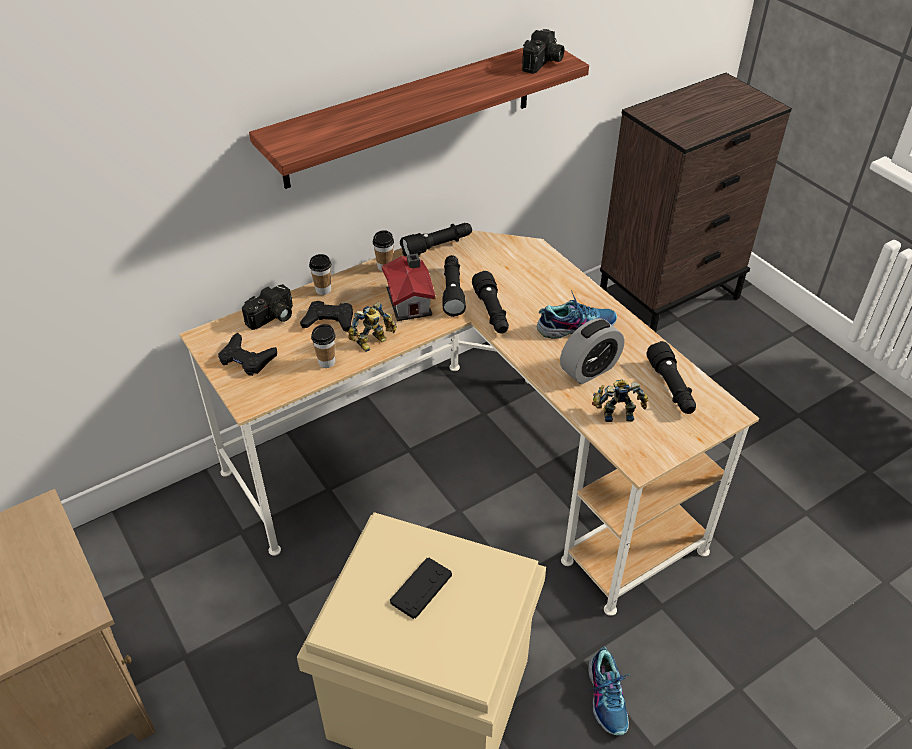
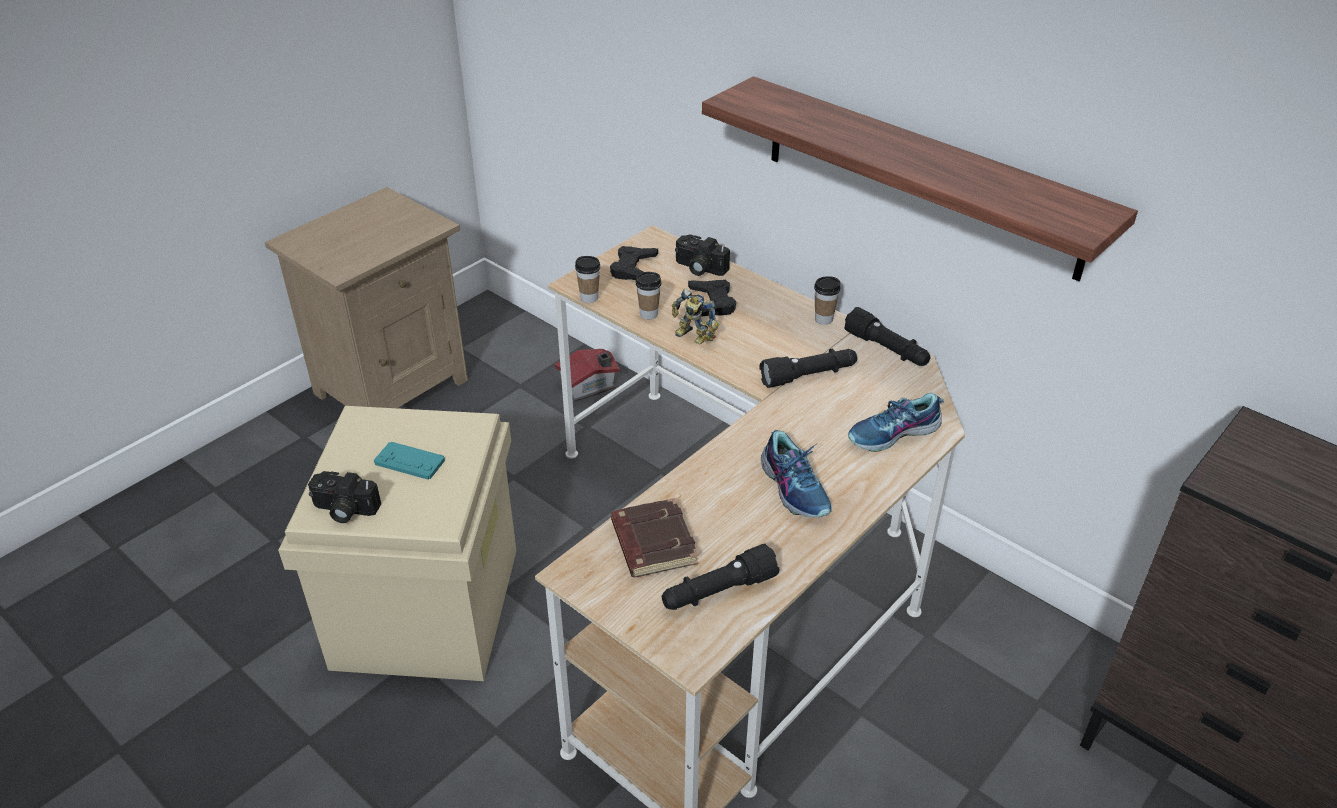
camera: 75 degrees right, 5 degrees down
cup [309,254,331,295] -> cup moved to [575,256,600,303]
toy house [382,253,436,321] -> toy house moved to [554,349,620,402]
black game controller [390,558,452,619] -> turquoise game controller [374,442,445,480]
black flashlight [472,271,509,334] -> none
camera [522,29,564,74] -> camera moved to [308,471,381,523]
alarm clock [560,318,624,384] -> none
shoe [588,646,630,735] -> shoe moved to [848,393,944,452]
toy robot [592,379,648,422] -> brown book [611,498,699,577]

